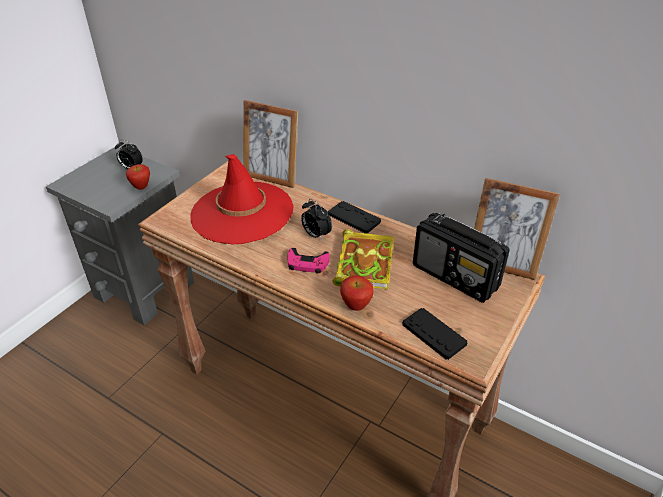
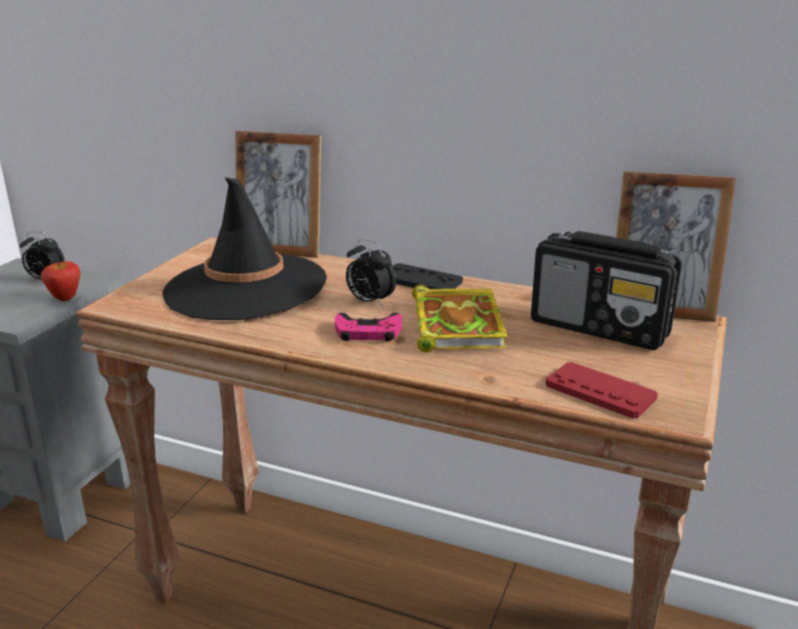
camera: 10 degrees left, 15 degrees down
red hat [190,154,293,244] -> black hat [163,177,327,320]
apple [340,275,374,311] -> none
black game controller [402,308,468,360] -> red game controller [546,362,658,419]

